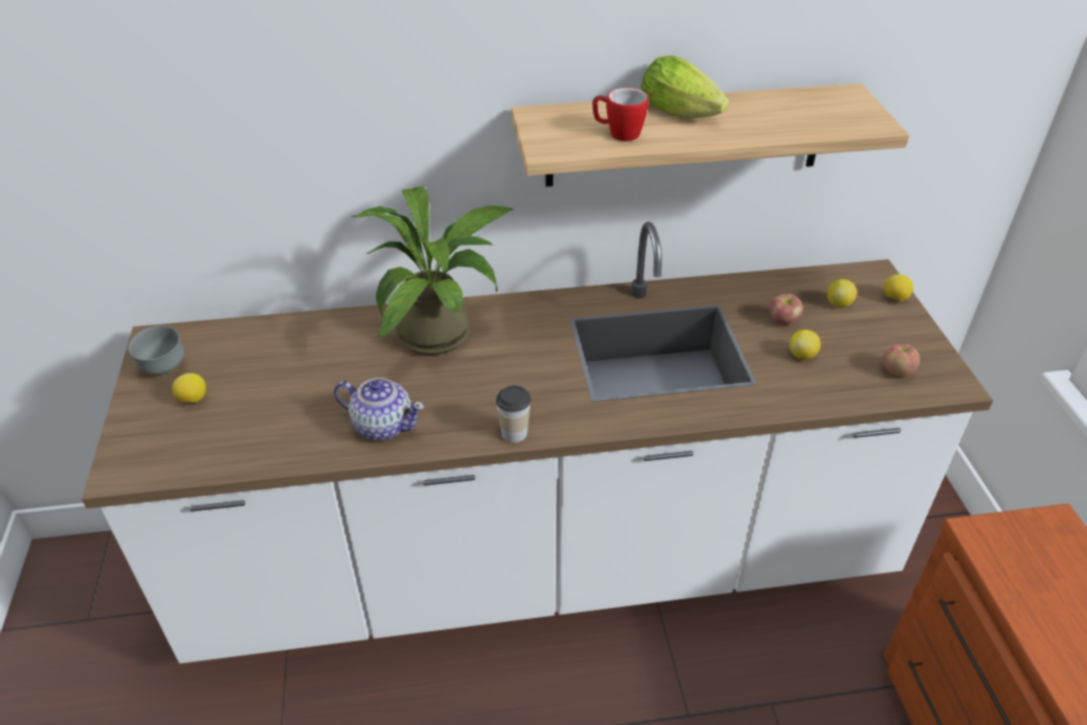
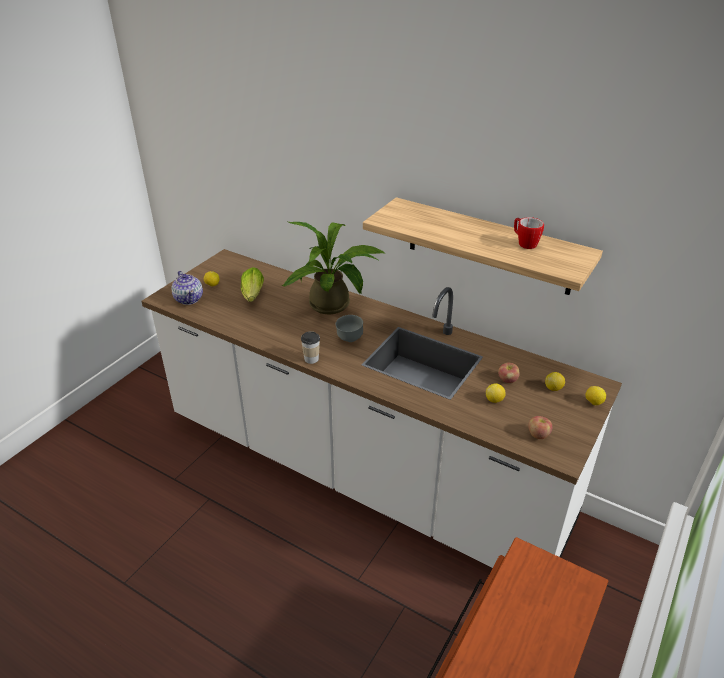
camera: 40 degrees right, 5 degrees down
grey bowl [128,326,184,375] -> grey bowl moved to [336,315,363,342]
teapot [334,378,425,440] -> teapot moved to [171,271,203,305]
mug [593,88,649,141] -> mug moved to [514,217,544,249]
lettuce [641,56,729,118] -> lettuce moved to [241,267,264,302]

